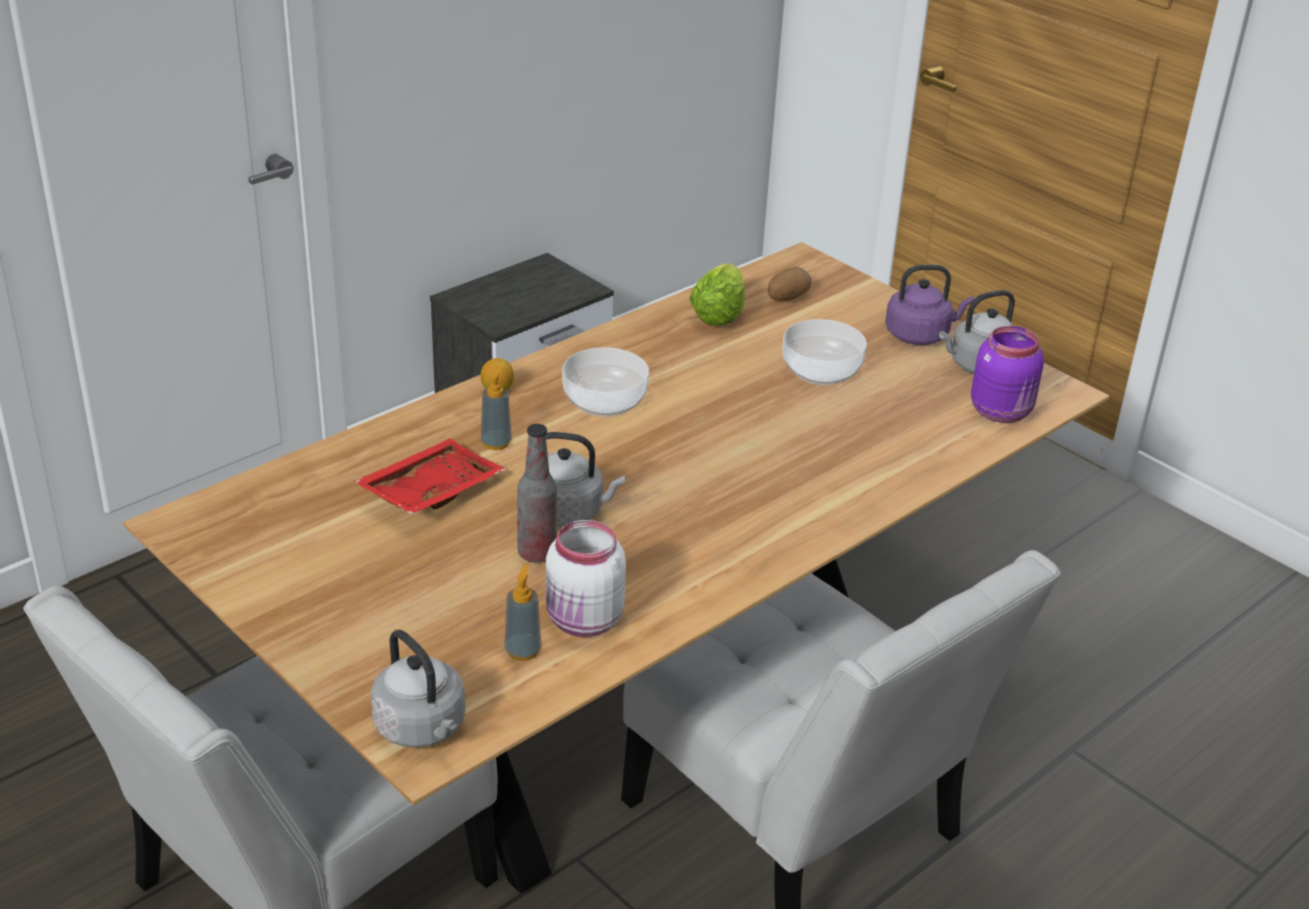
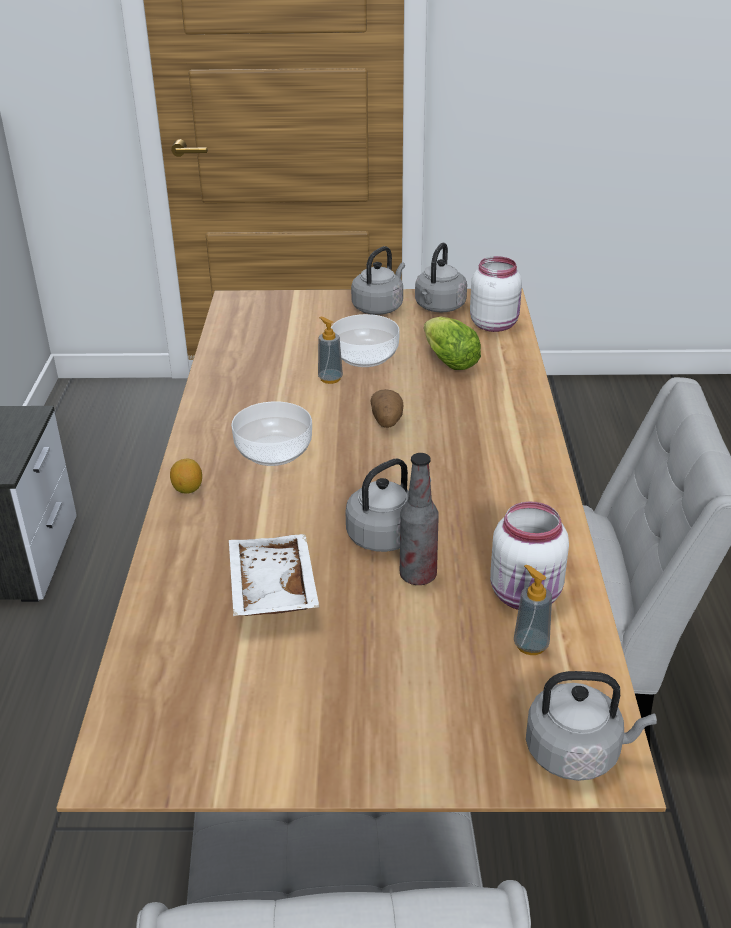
camera: 45 degrees left, 0 degrees up
red tray [354,438,507,514] -> white tray [229,534,319,616]
soap dispenser [481,366,512,450] -> soap dispenser moved to [318,317,343,384]
lettuce [689,264,745,325] -> lettuce moved to [424,317,481,370]
potato [768,267,812,301] -> potato moved to [371,389,403,428]
purple kettle [885,265,974,345] -> grey kettle [351,246,405,315]
purple jar [971,326,1044,423] -> white jar [470,256,522,332]

